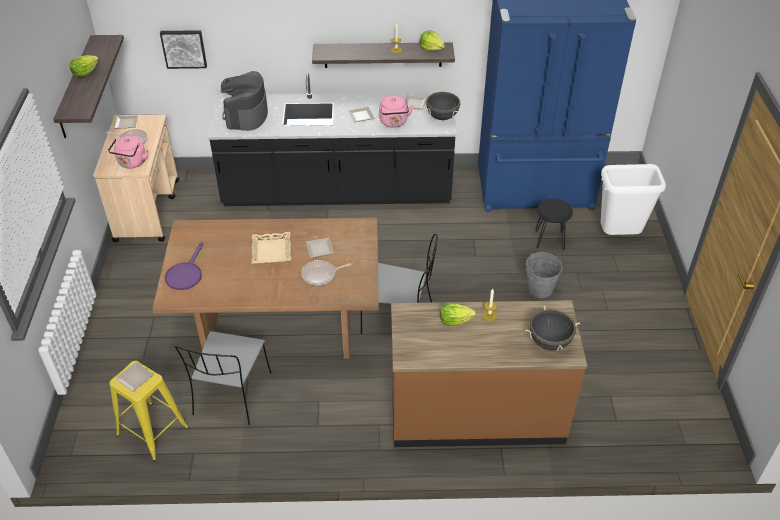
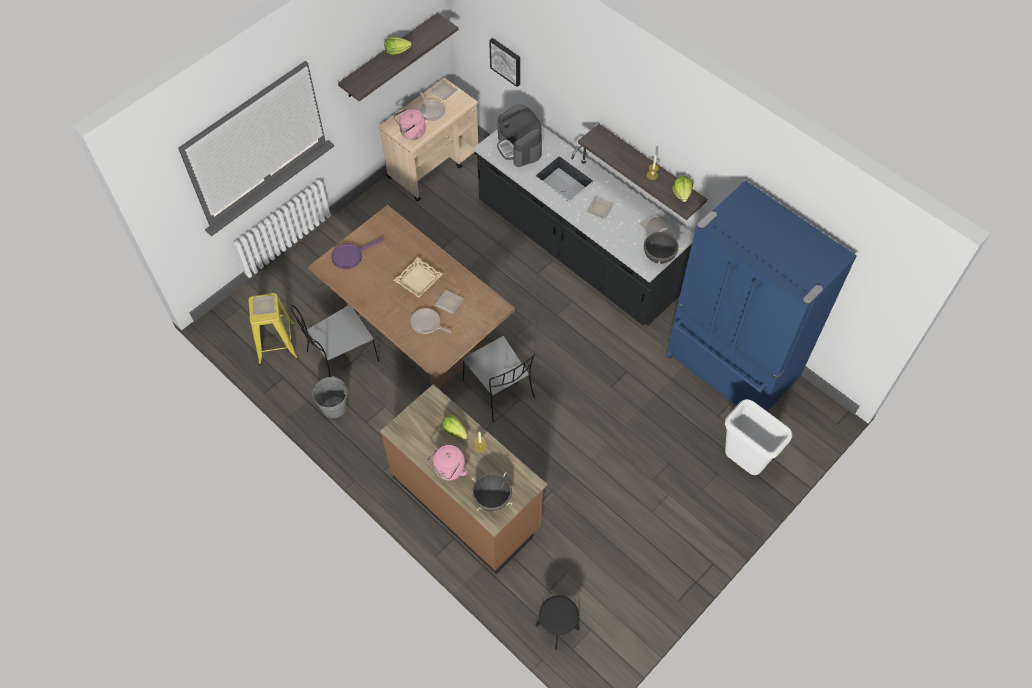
camera: 45 degrees right, 15 degrees up
coffee machine [221,71,268,131] -> coffee machine turned 75 degrees counterclockwise [497,105,542,167]
pink kettle [379,96,414,128] -> pink kettle moved to [426,445,467,480]
grey bucket [526,252,562,298] -> grey bucket moved to [312,376,347,418]
black stool [535,199,573,251] -> black stool moved to [536,596,579,650]

